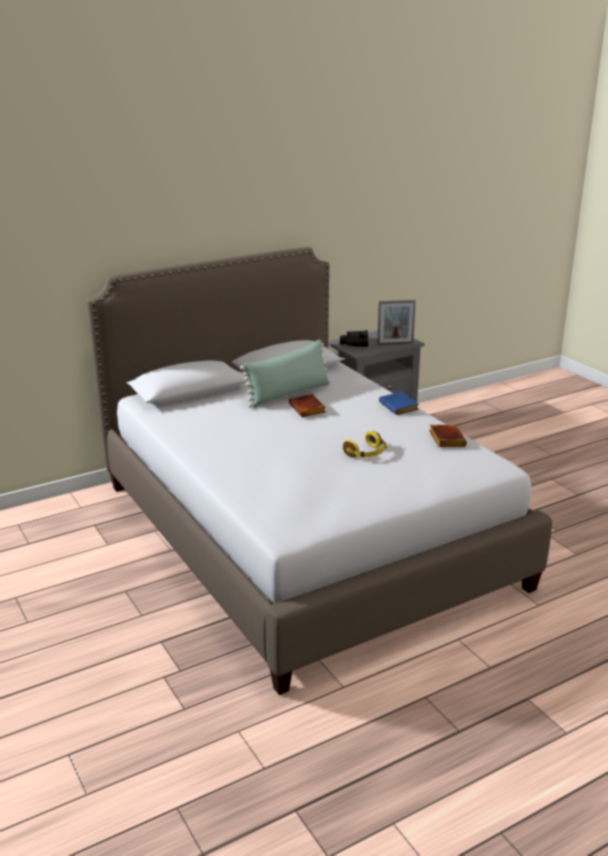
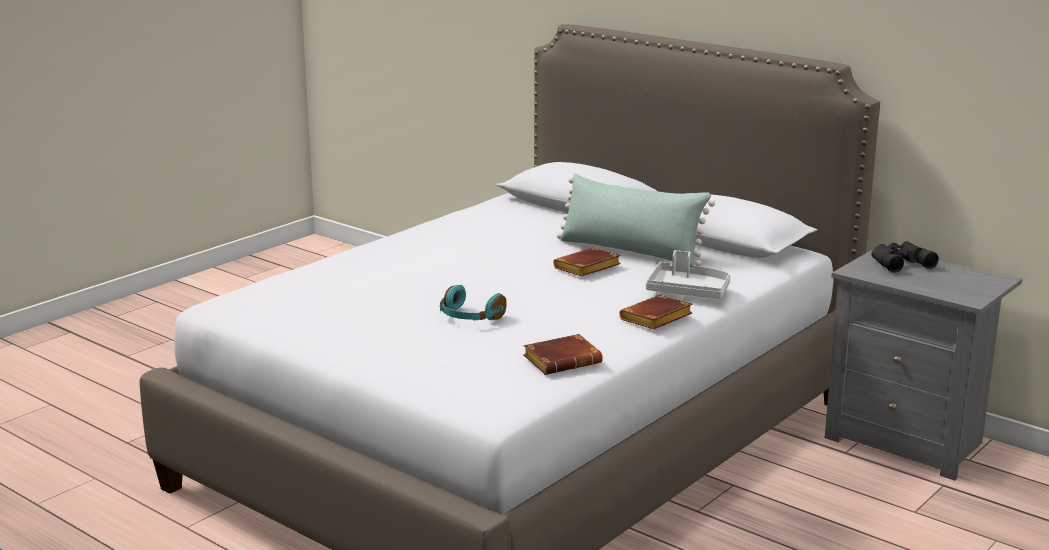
camera: 70 degrees right, 5 degrees down
yellow headphones [343,431,387,457] -> turquoise headphones [440,285,507,321]
picture frame [377,300,416,345] -> none
blue book [379,392,419,415] -> brown book [619,295,692,329]
none -> grey tray [646,250,731,299]

